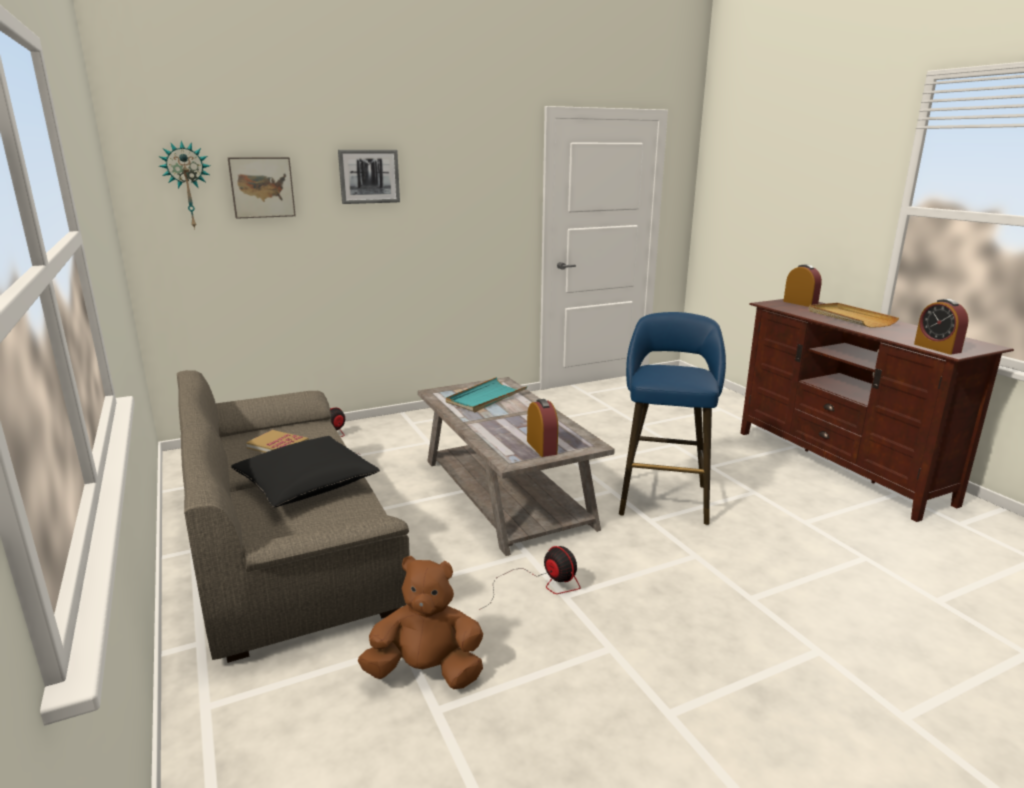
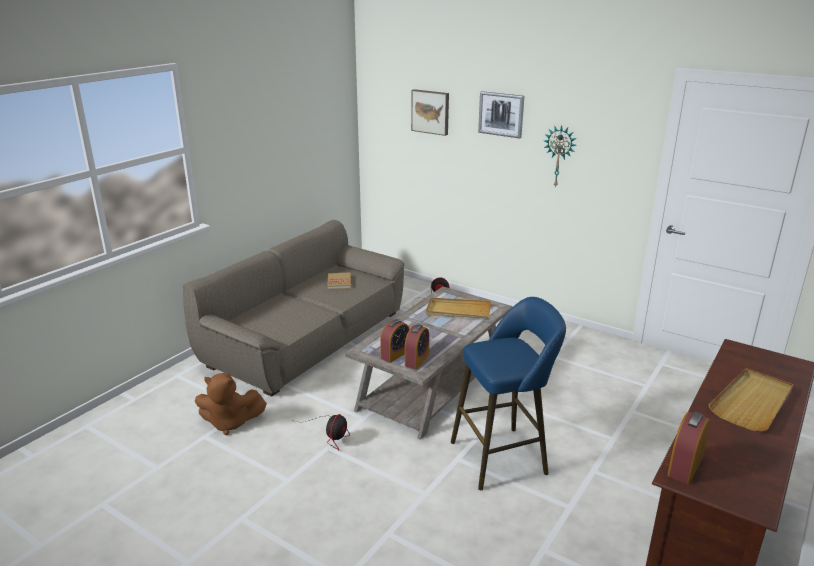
camera: 60 degrees right, 5 degrees up
wall clock [158,141,210,230] -> wall clock moved to [544,125,577,188]
black pillow [231,436,380,507] -> none
brown plush toy [358,556,483,689] -> brown plush toy turned 120 degrees clockwise [195,373,267,435]
turquoise tray [446,377,528,412] -> beige tray [426,298,491,319]
alarm clock [783,264,822,307] -> alarm clock moved to [405,324,429,369]

